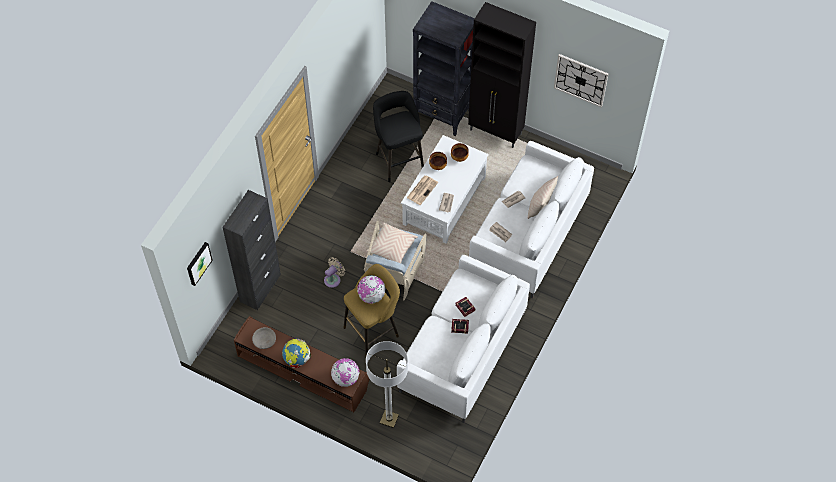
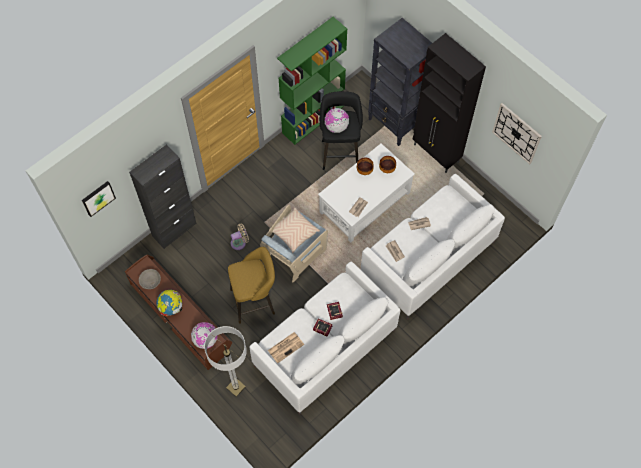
camera: 20 degrees right, 5 degrees up
globe [357,275,386,304] -> globe moved to [324,108,349,133]
newspaper [407,175,438,205] -> newspaper moved to [268,332,304,363]
beige pillow [528,176,558,219] -> none
none -> green bookcase [277,17,347,145]

